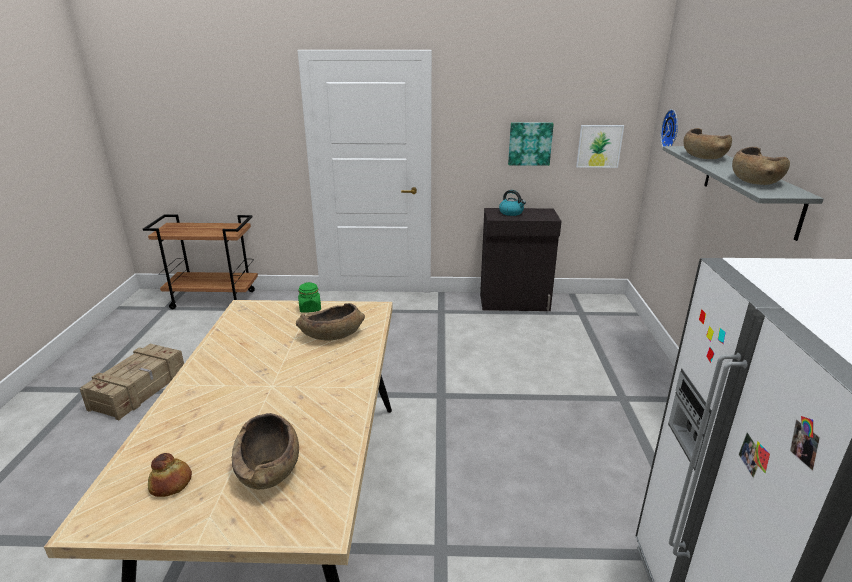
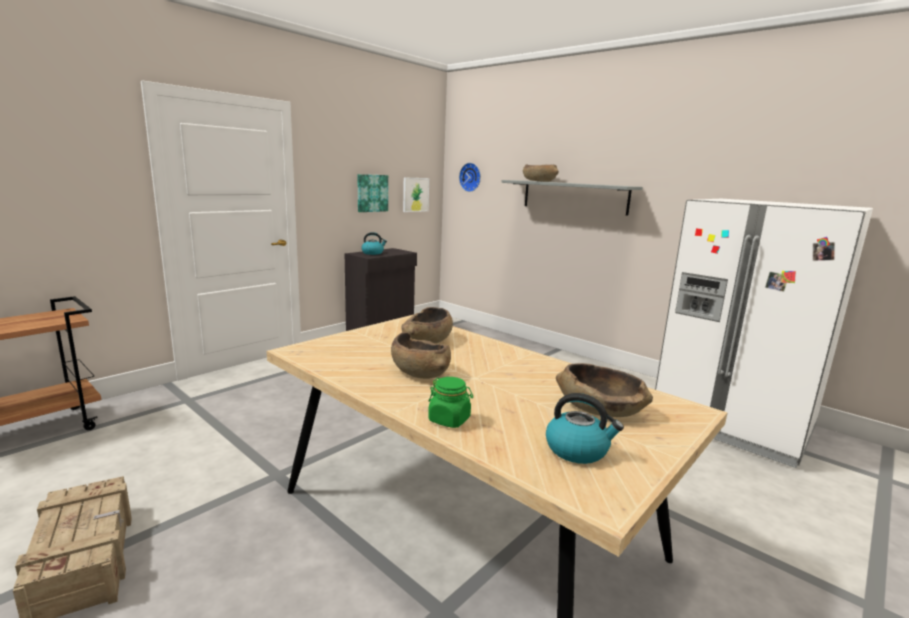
camera: 50 degrees left, 10 degrees down
bread [148,453,192,497] -> kettle [546,393,624,464]
green jar [298,282,321,313] -> green jar moved to [428,377,473,428]
brown bowl [732,147,790,185] -> brown bowl moved to [391,332,451,379]

